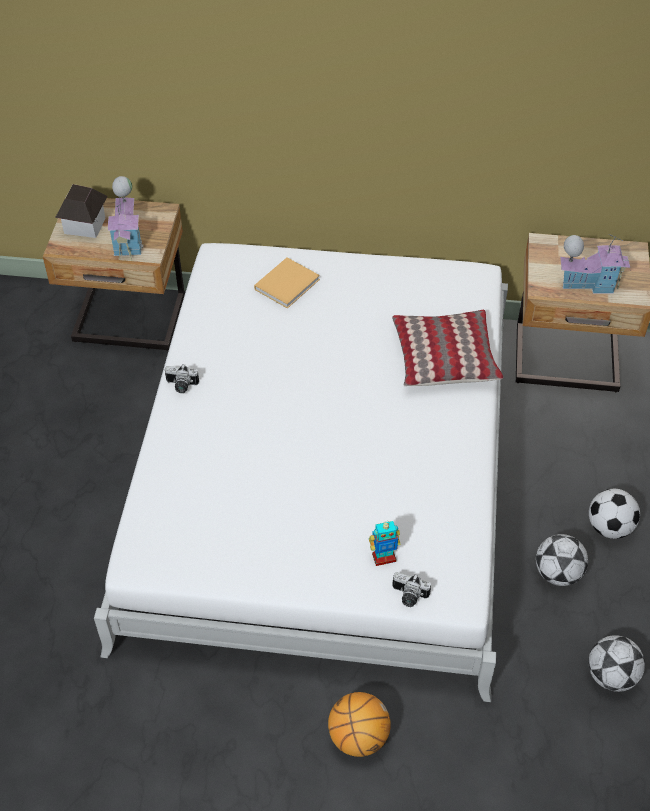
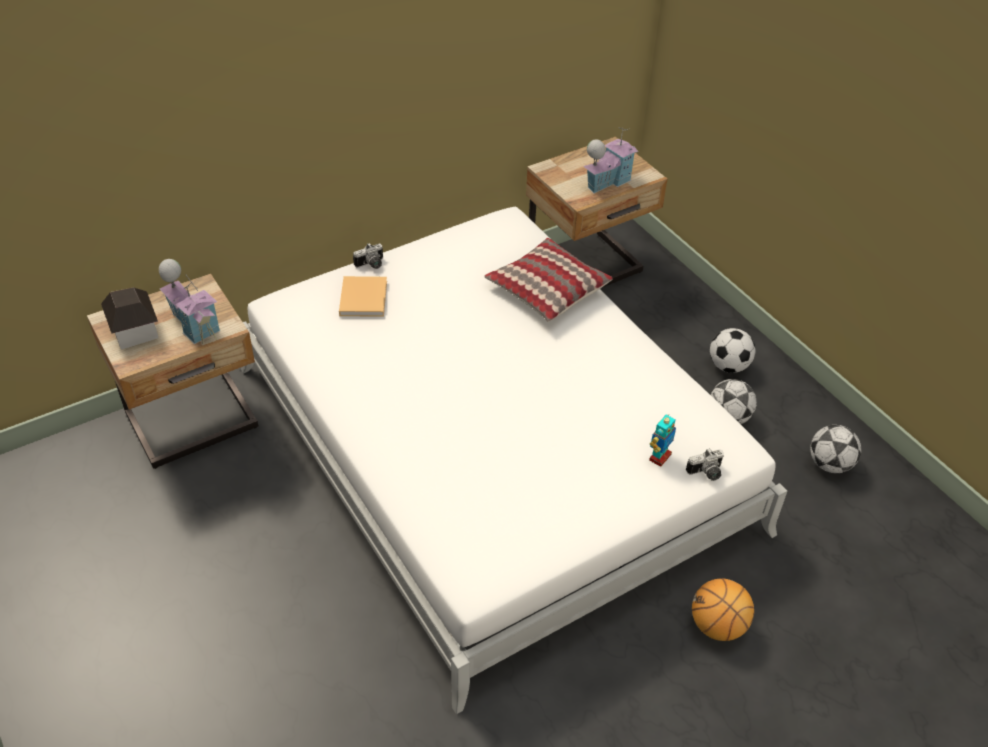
camera: 40 degrees left, 5 degrees down
camera [165,364,199,393] -> camera moved to [353,243,383,269]

